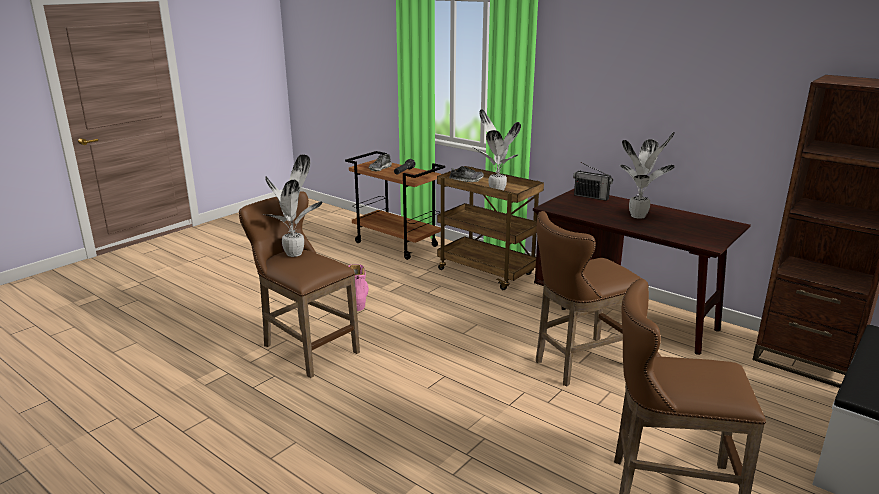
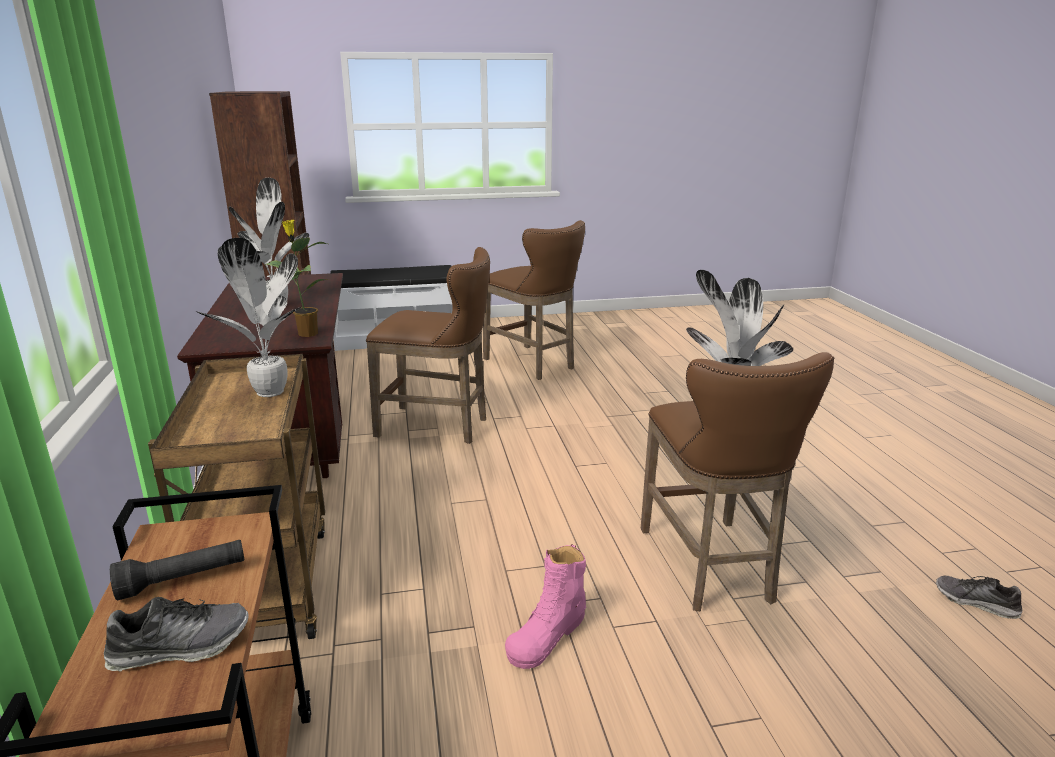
camera: 140 degrees left, 0 degrees up
shoe [449,166,484,182] -> shoe moved to [936,575,1022,619]
radio [573,162,613,201] -> none
none -> potted plant [266,220,329,337]

